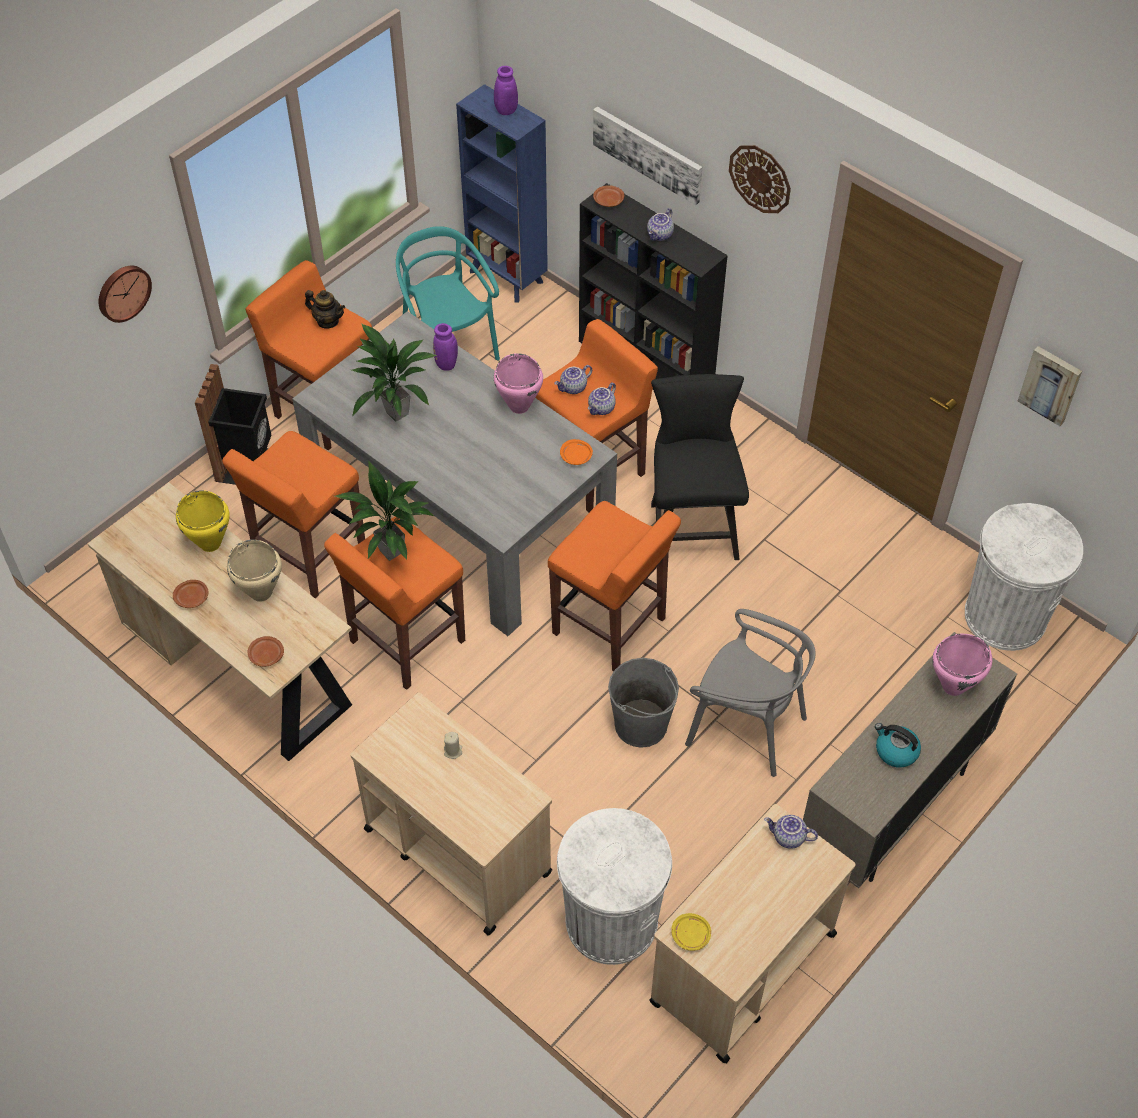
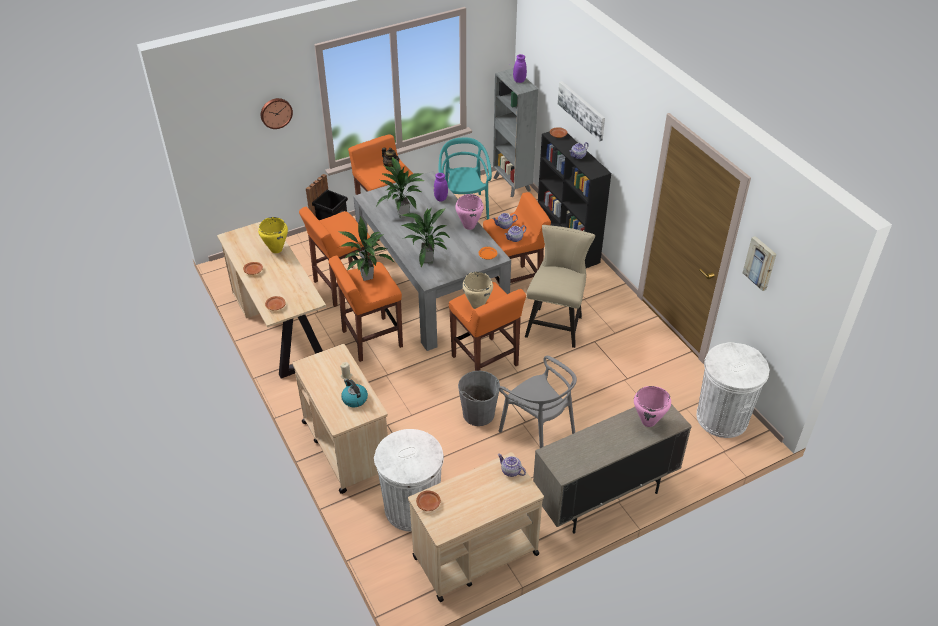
camera: 20 degrees right, 10 degrees down
beige cooking pot [227,540,282,602] -> beige cooking pot moved to [462,272,493,309]
blue bookcase [456,84,548,302] -> grey bookcase [493,68,538,197]
black chair [651,374,749,560] -> beige chair [525,225,595,348]
yellow plate [671,913,711,951] -> brown plate [416,490,441,511]
wall clock [729,145,791,213] -> none
kettle [875,723,921,768] -> kettle moved to [341,379,368,407]
none -> potted plant [400,207,451,268]

